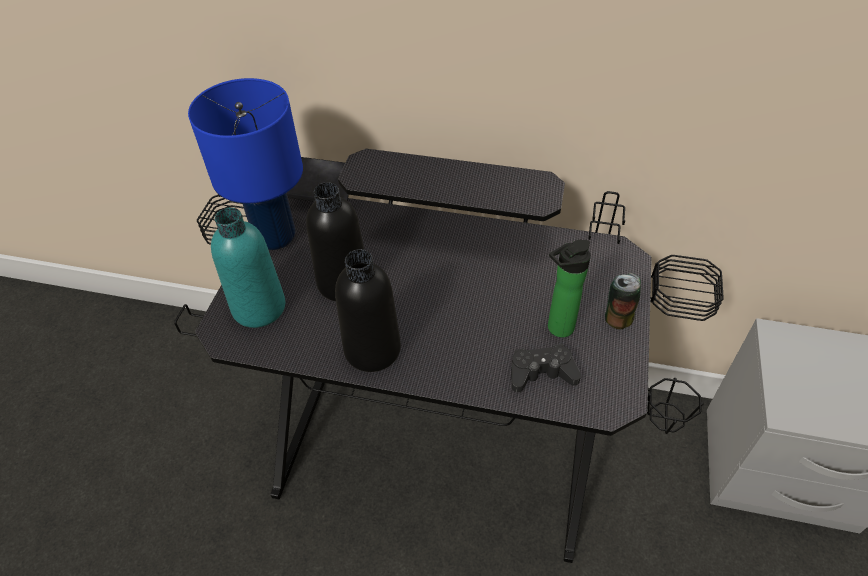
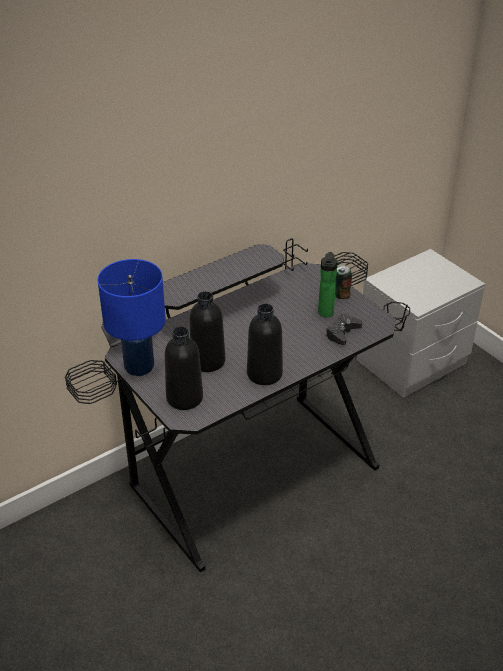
camera: 50 degrees left, 10 degrees down
turquoise bottle [211,207,285,328] -> black bottle [165,327,203,410]

